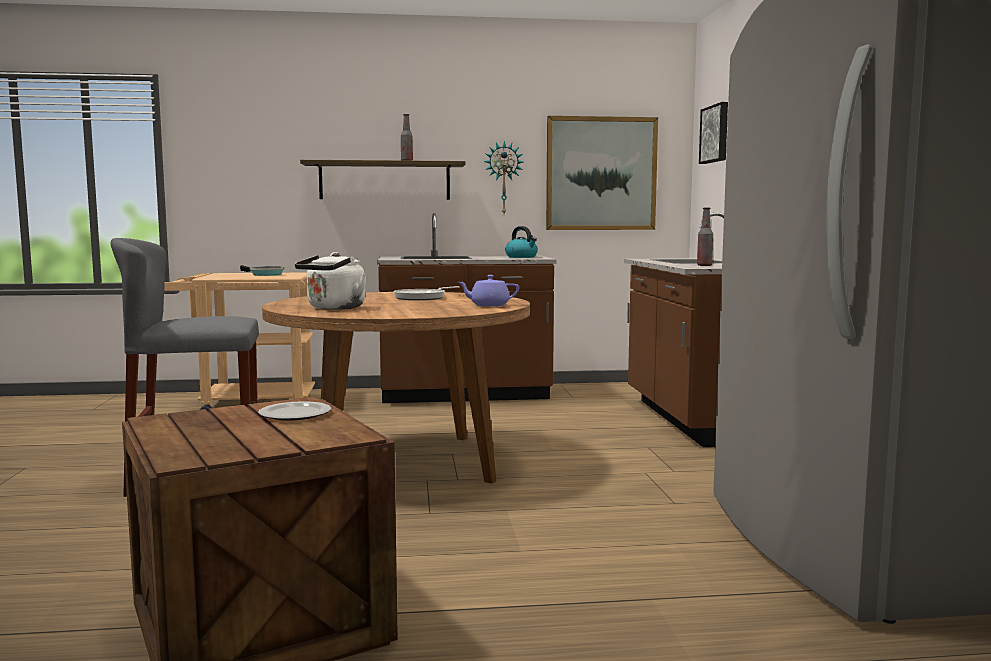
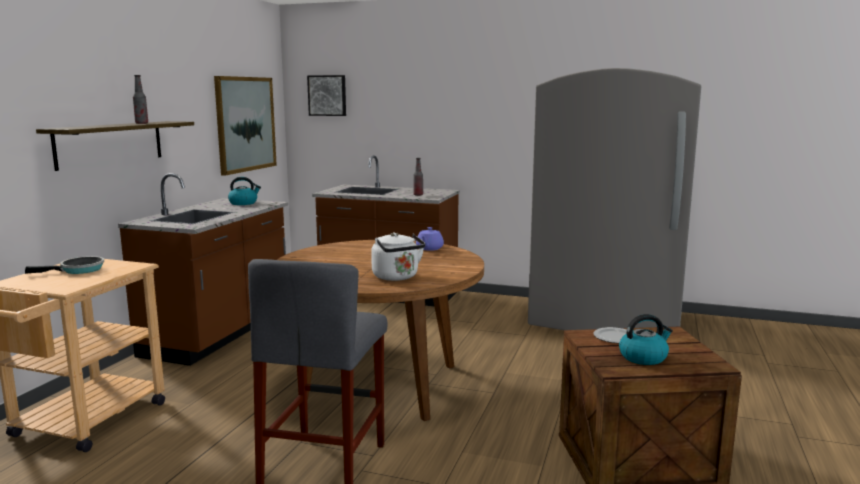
camera: 65 degrees left, 5 degrees up
frying pan [393,286,460,300] -> none
wall clock [484,141,523,214] -> none
none -> kettle [619,314,673,365]

